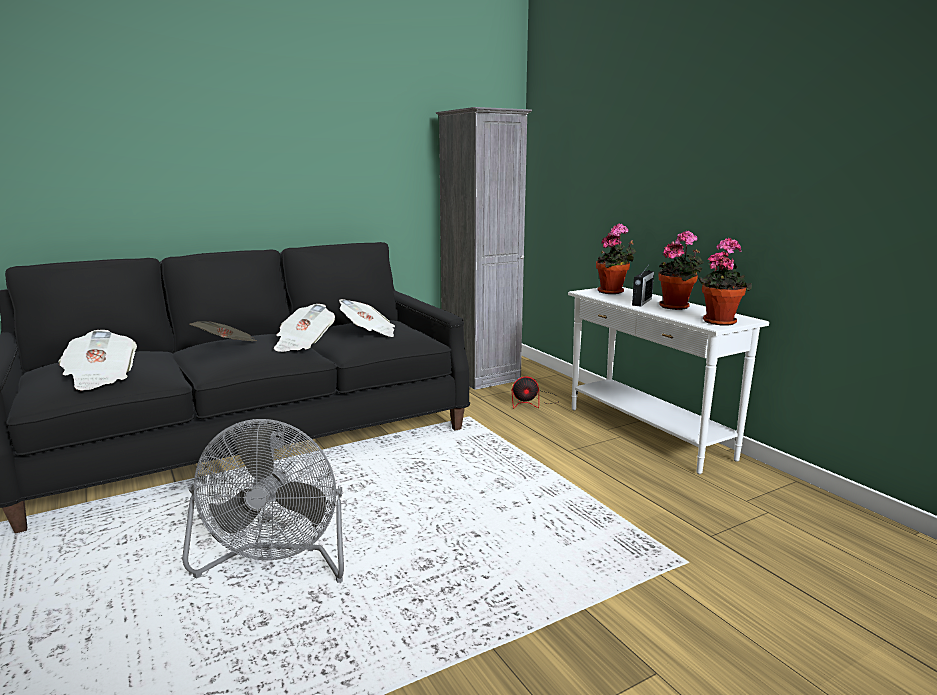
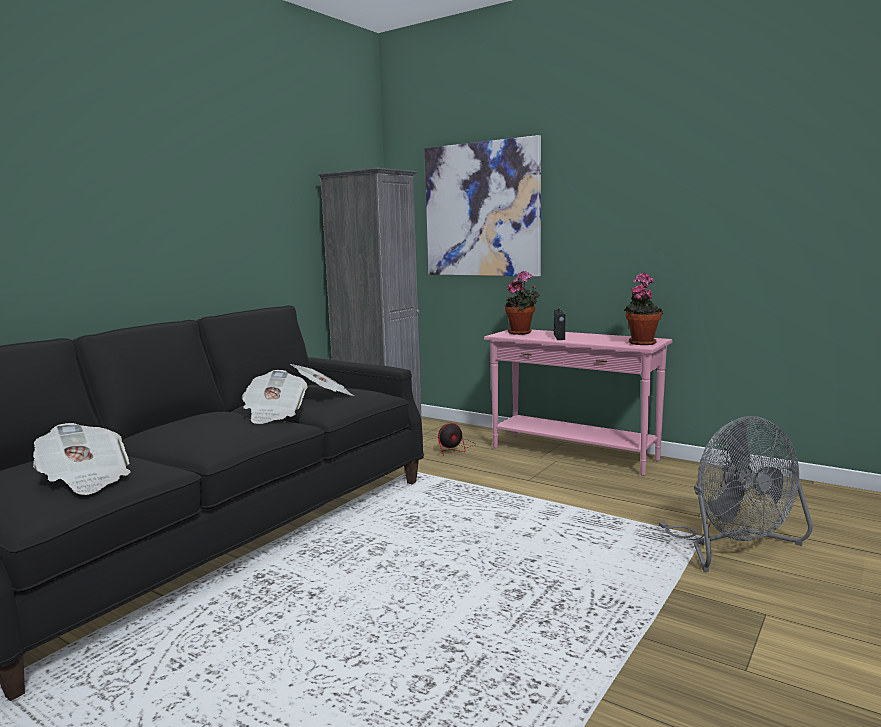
camera: 25 degrees left, 5 degrees down
grey fan [182,419,344,583] -> grey fan moved to [659,416,813,572]
newspaper [189,321,257,341] -> none
white console table [568,287,769,474] -> pink console table [484,330,673,476]
potted plant [659,231,704,310] -> none
none -> picture [425,135,541,277]

